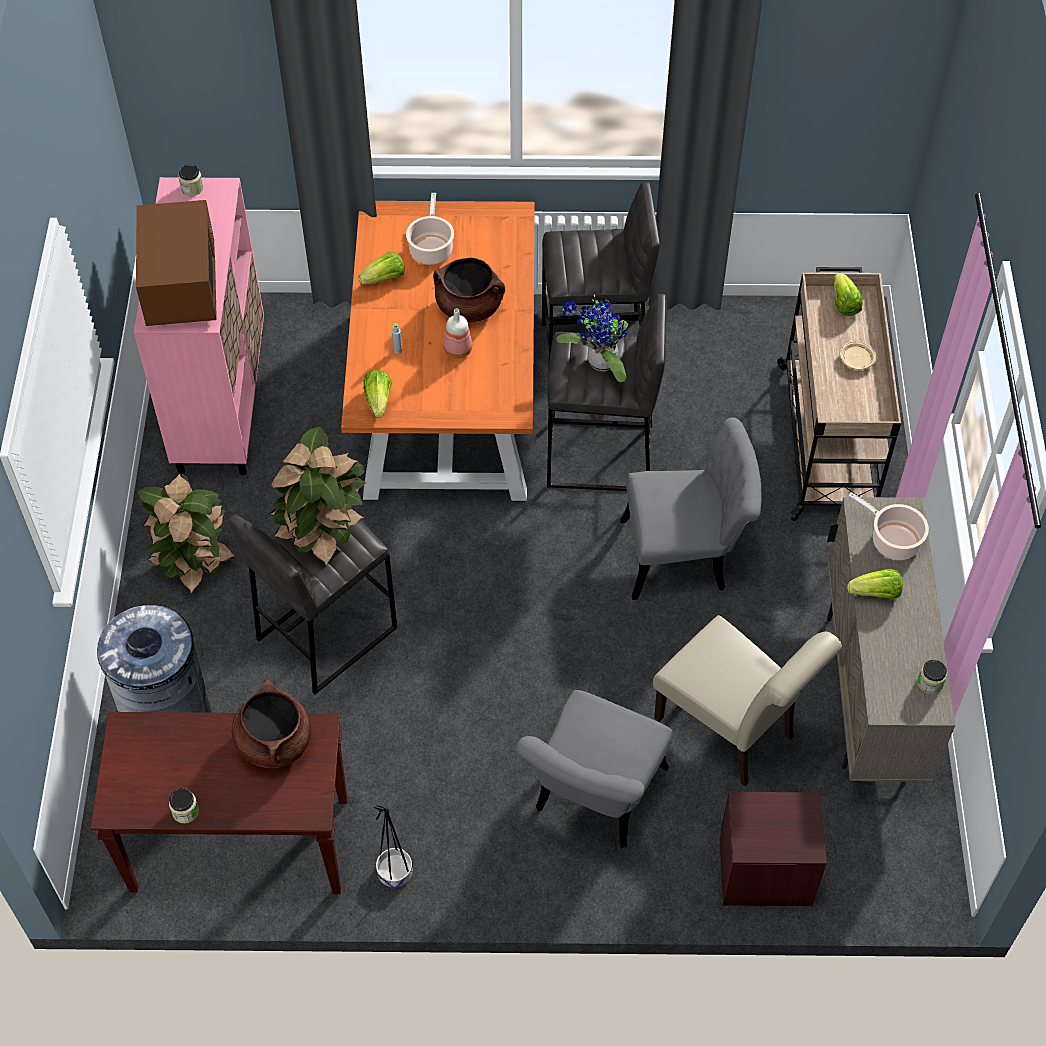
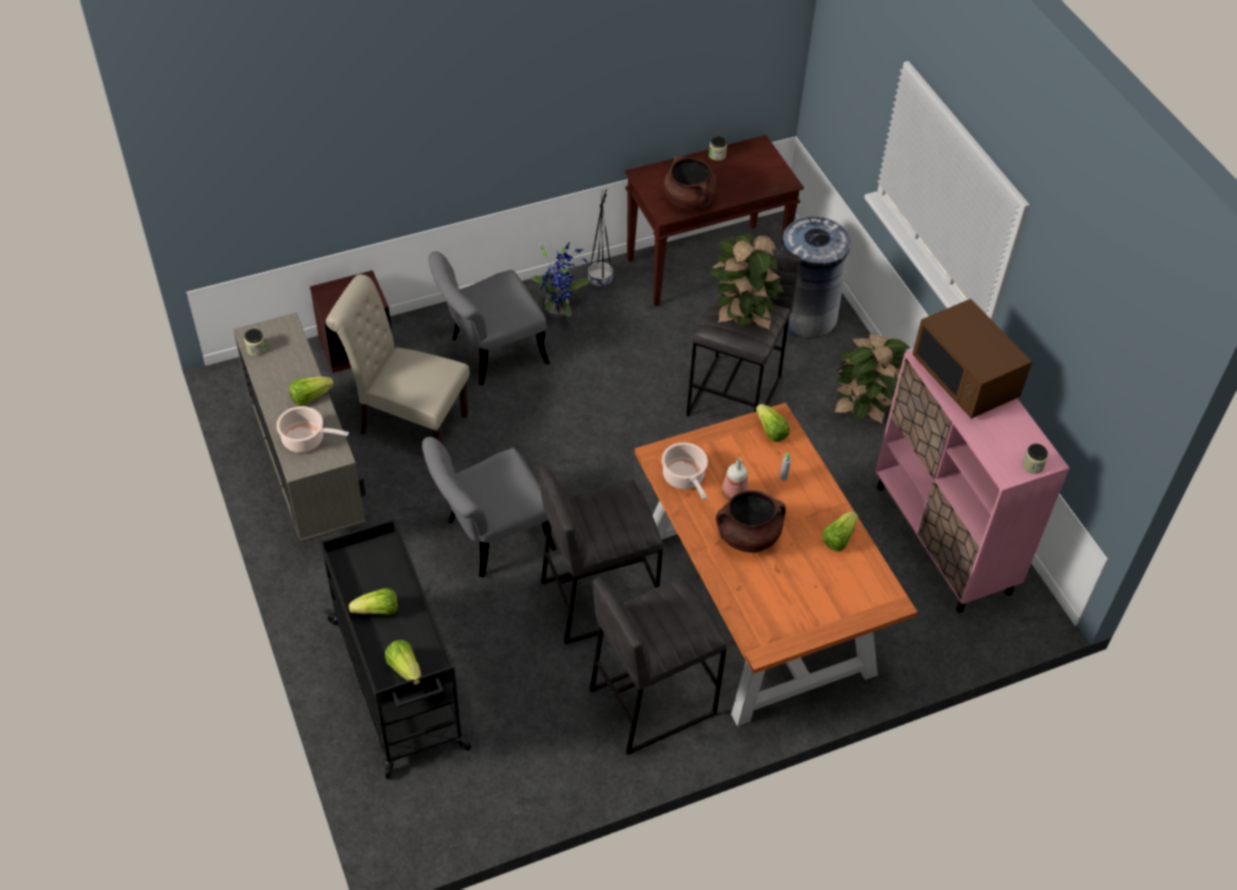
camera: 155 degrees right, 5 degrees down
cooking pot [406,193,454,265] -> cooking pot moved to [662,442,708,499]
grey chair [516,690,673,848] -> grey chair turned 120 degrees counterclockwise [429,251,549,385]
potted plant [556,294,628,382] -> potted plant moved to [531,243,590,317]
beige cart [777,267,901,521] -> black cart [320,519,471,779]
beige plate [840,341,876,370] -> lettuce [349,588,398,615]

